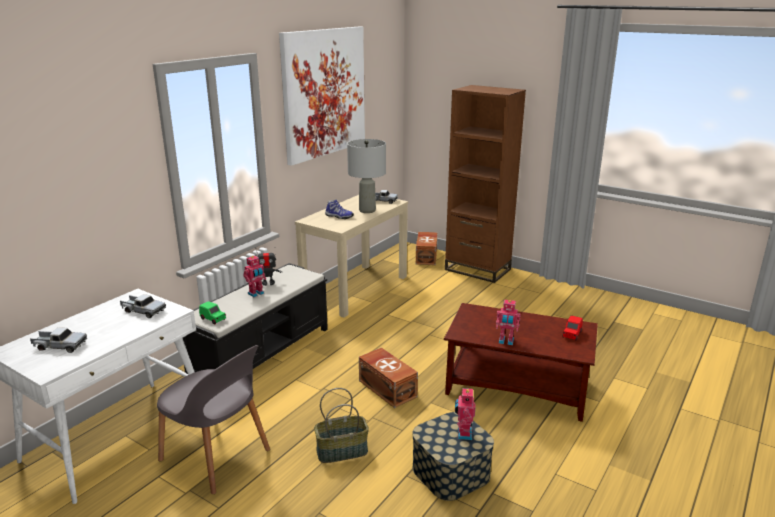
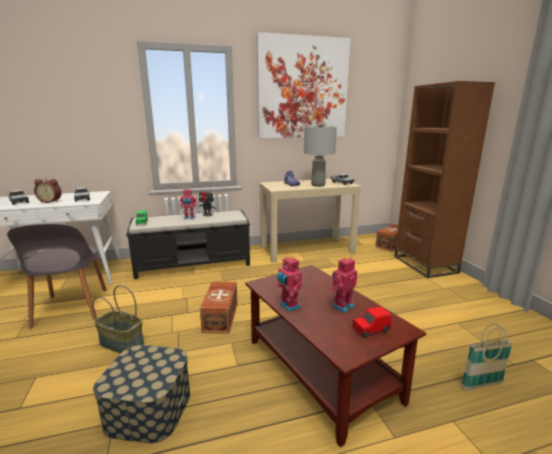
camera: 40 degrees right, 5 degrees down
toy robot [455,386,475,440] -> toy robot moved to [330,257,357,313]
none -> alarm clock [34,179,62,203]
none -> basket [461,324,513,390]

